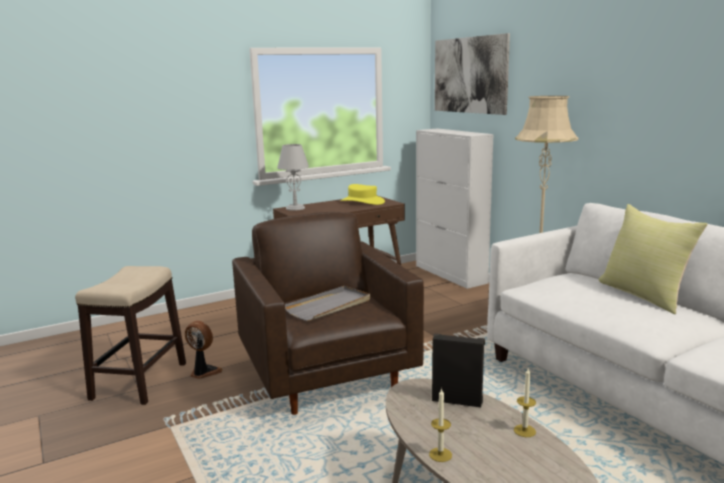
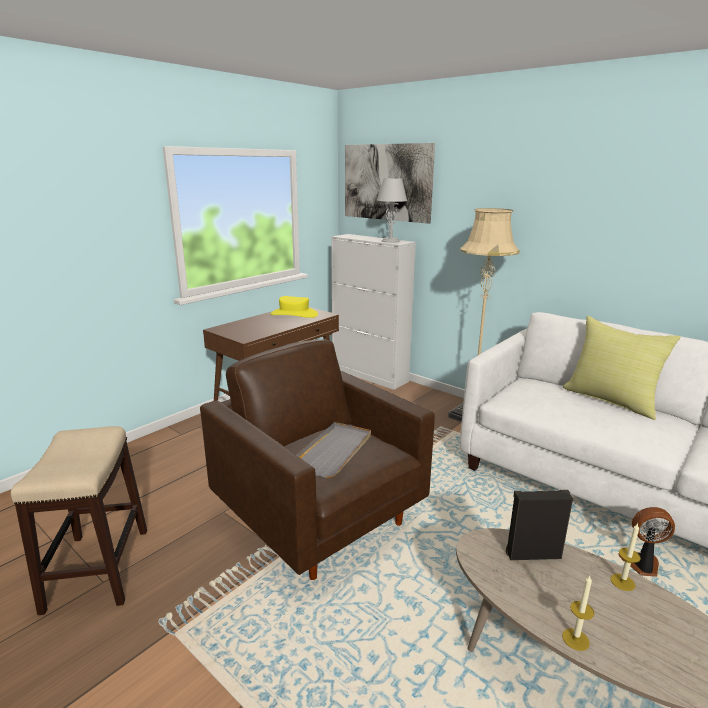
camera: 20 degrees left, 5 degrees up
fan [185,321,223,379] -> fan moved to [618,507,675,577]
grey table lamp [277,144,309,211] -> grey table lamp moved to [377,178,407,243]

